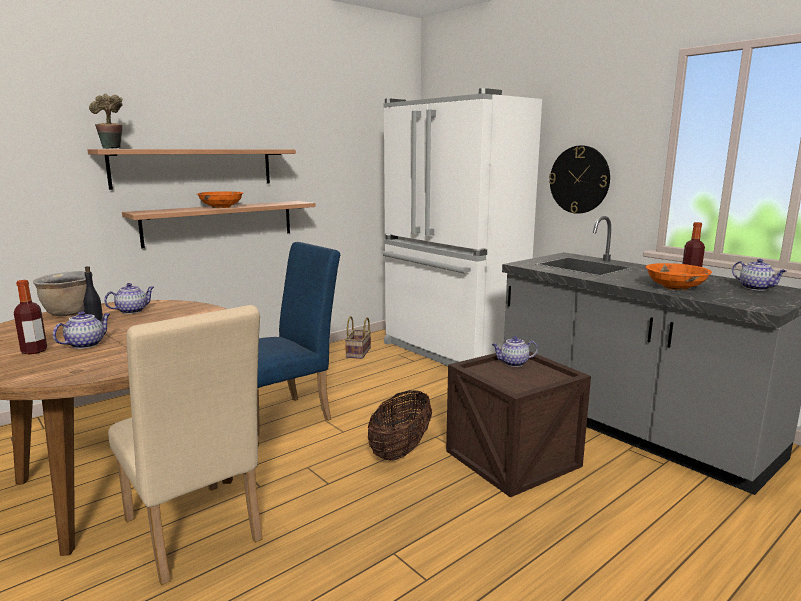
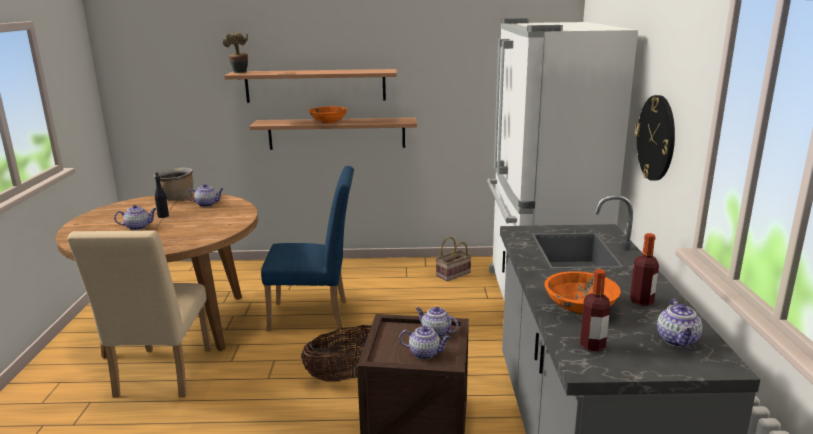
camera: 40 degrees right, 5 degrees up
bottle [14,280,47,354] -> bottle moved to [580,269,610,352]
none -> teapot [399,326,451,359]

